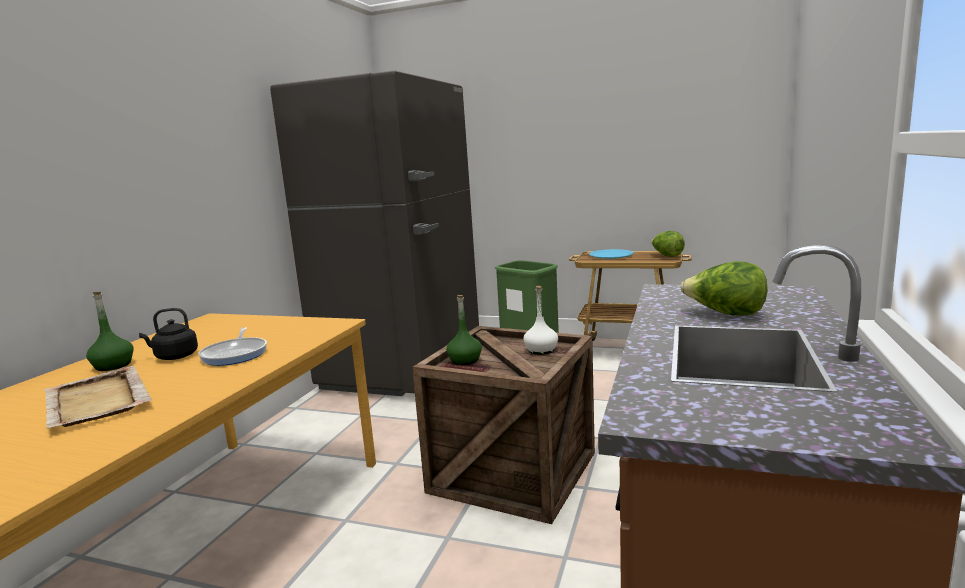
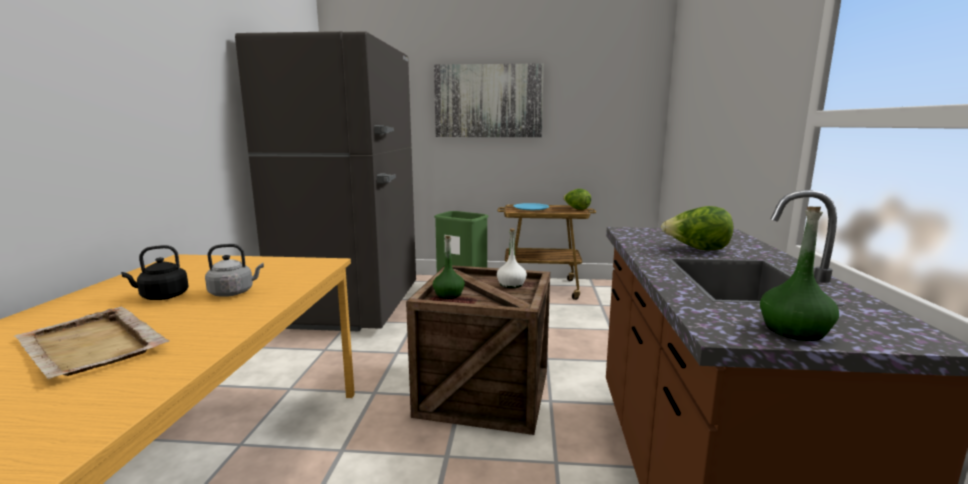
camera: 15 degrees left, 0 degrees up
green bottle [86,292,134,371] -> green bottle moved to [760,207,839,341]
frying pan [198,327,267,366] -> grey kettle [205,244,264,296]
none -> picture [434,63,544,137]

